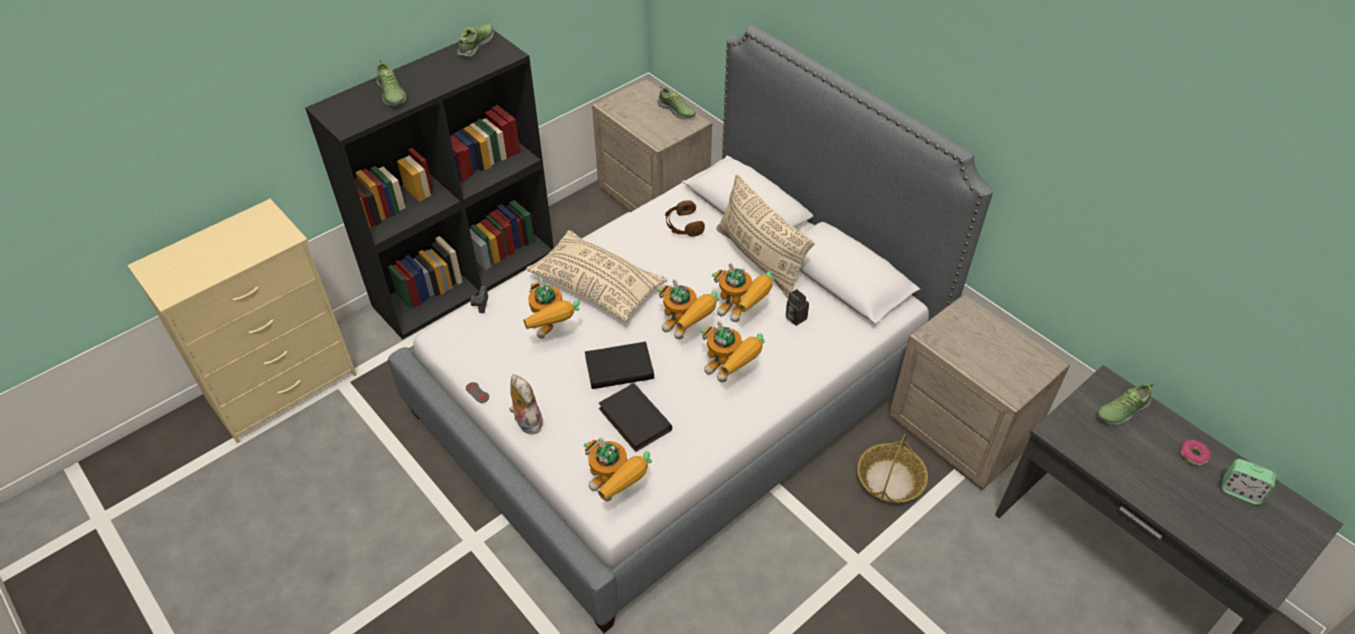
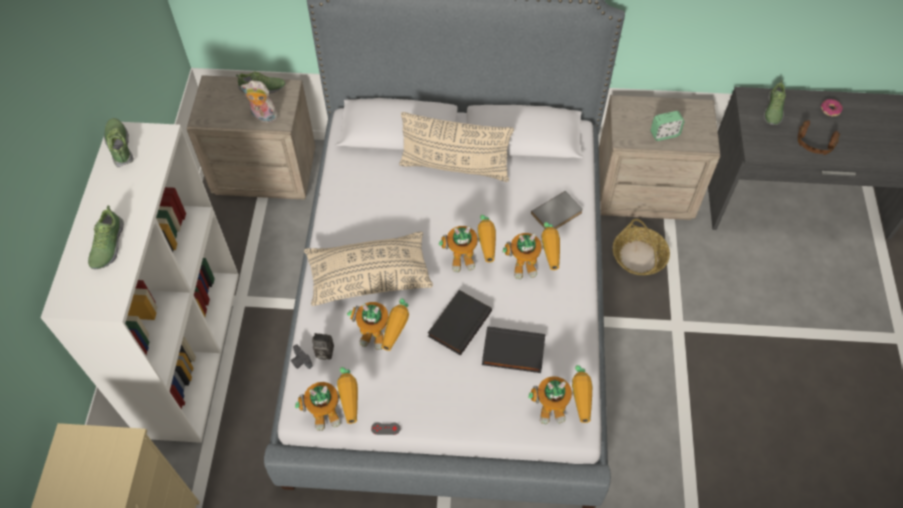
camera: 45 degrees left, 10 degrees up
black bookcase [305,30,554,340] -> white bookcase [40,122,239,443]
shoe [377,60,407,106] -> shoe turned 75 degrees clockwise [88,205,124,270]
plush toy [509,374,543,434] -> plush toy moved to [241,81,278,123]
brown headphones [665,200,705,237] -> brown headphones moved to [798,120,840,155]
toy robot [712,263,774,322] -> toy robot moved to [295,367,358,431]
camera [785,289,809,326] -> camera moved to [312,333,334,360]
alarm clock [1221,459,1276,505] -> alarm clock moved to [651,111,685,141]
none -> grey book [531,191,583,229]

